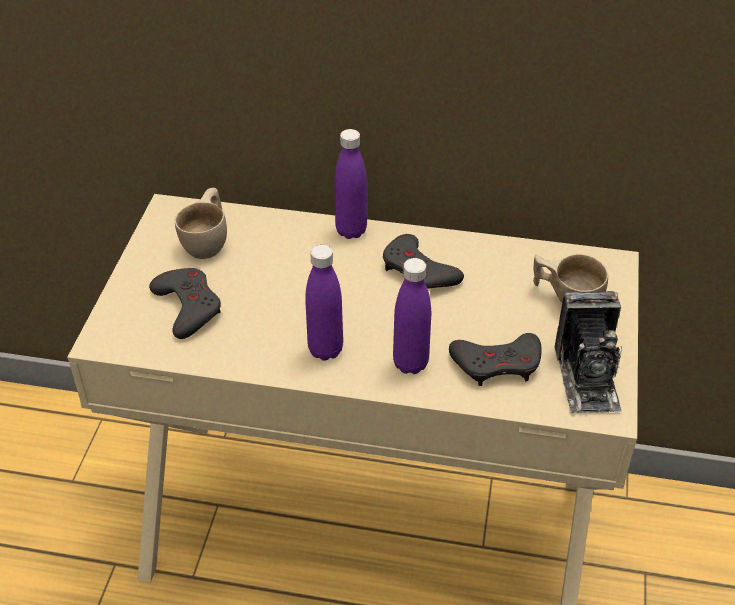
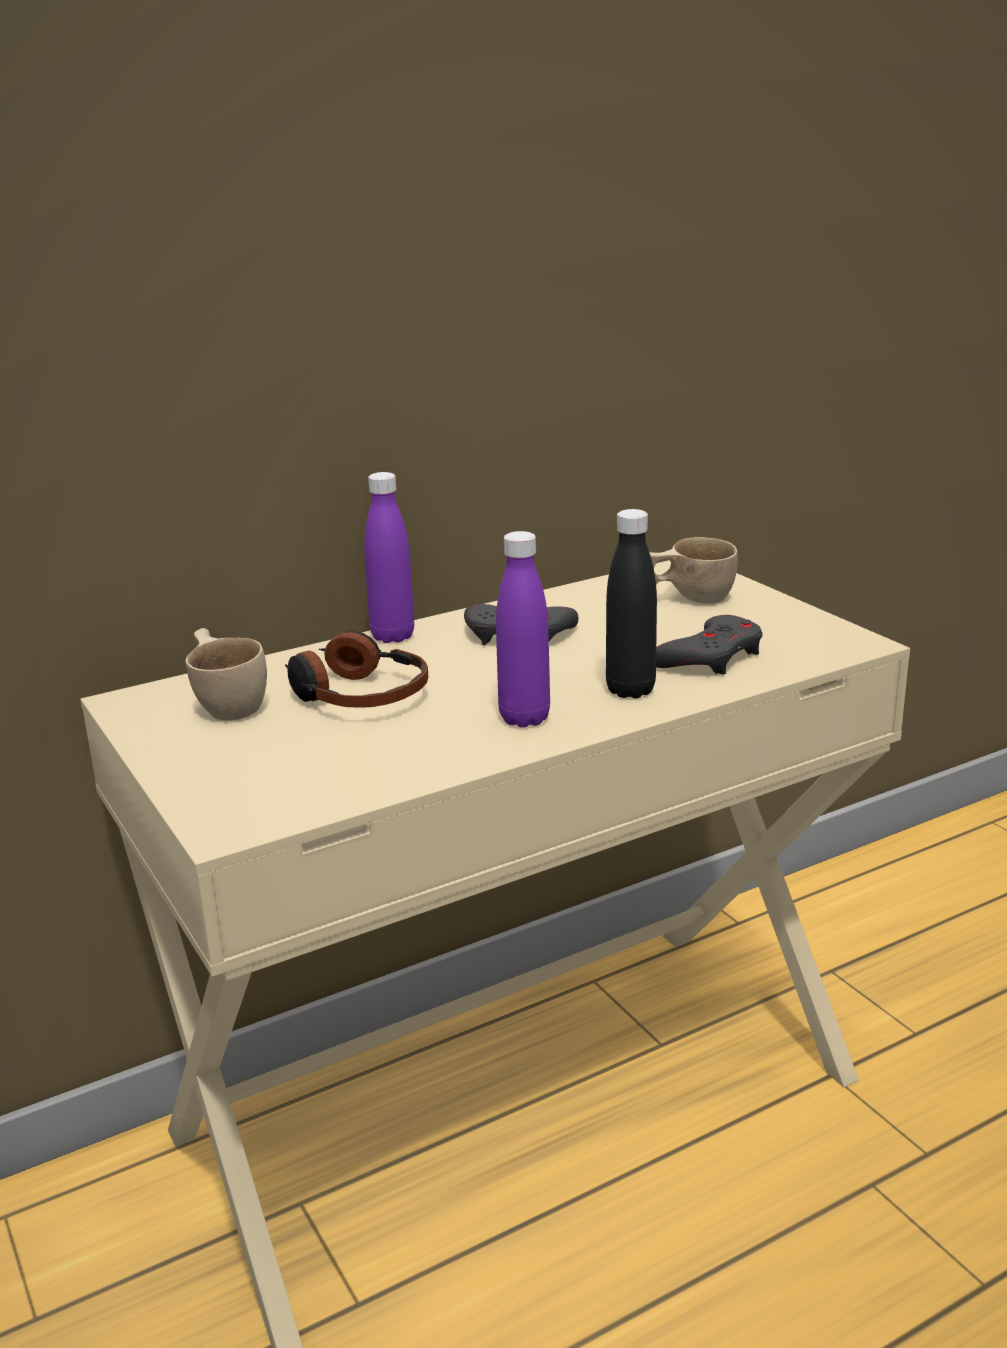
camera: 40 degrees left, 20 degrees down
grey game controller [149,268,221,339] -> none
purple bottle [393,258,431,374] -> black bottle [606,509,657,698]
camera [555,291,622,414] -> none
none -> headphones [285,631,428,708]

